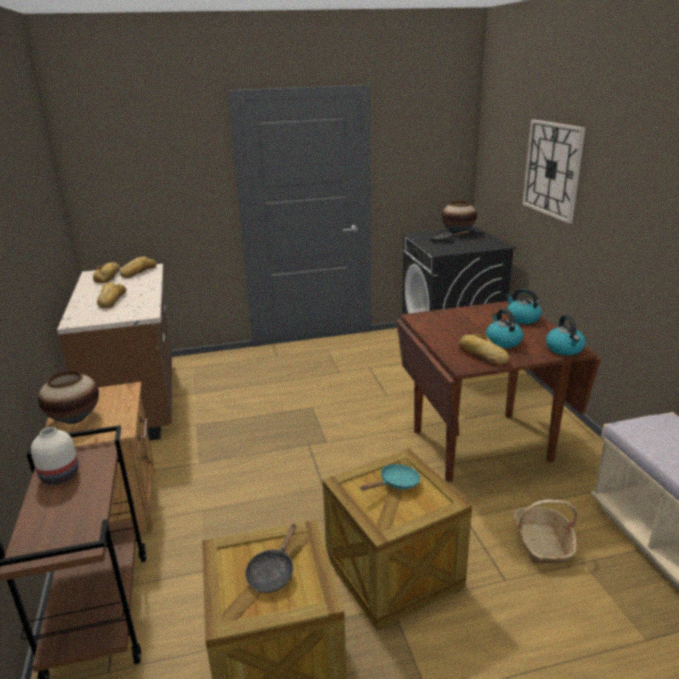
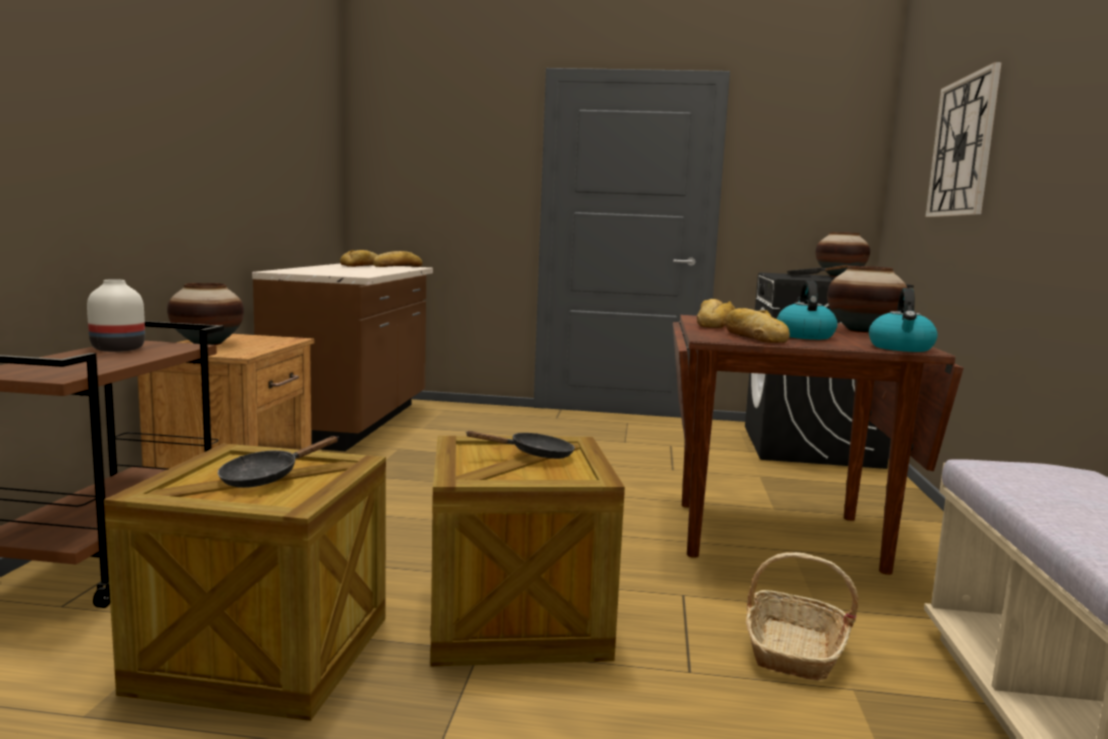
camera: 20 degrees right, 15 degrees down
bread [97,283,126,308] -> bread moved to [697,299,736,328]
turquoise frying pan [360,464,421,490] -> black frying pan [465,431,575,459]
kettle [506,288,542,324] -> vase [827,266,907,333]

